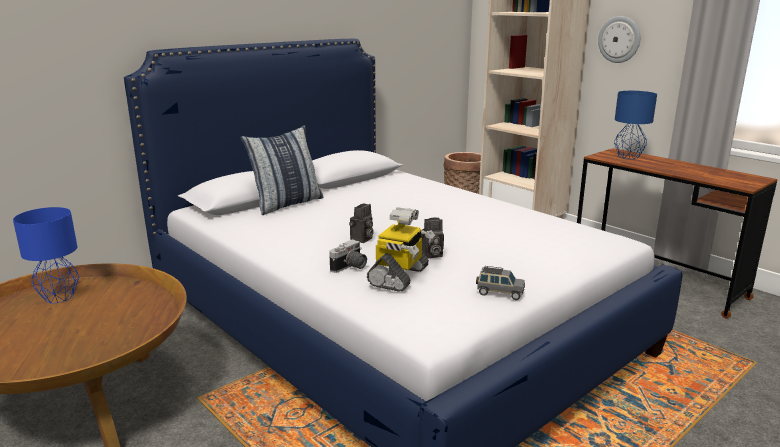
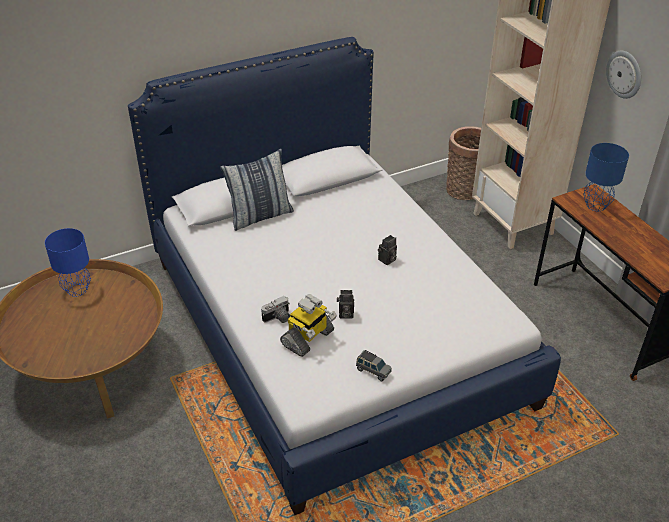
camera: 15 degrees right, 20 degrees up
camera [349,204,374,243] -> camera moved to [378,235,397,265]

